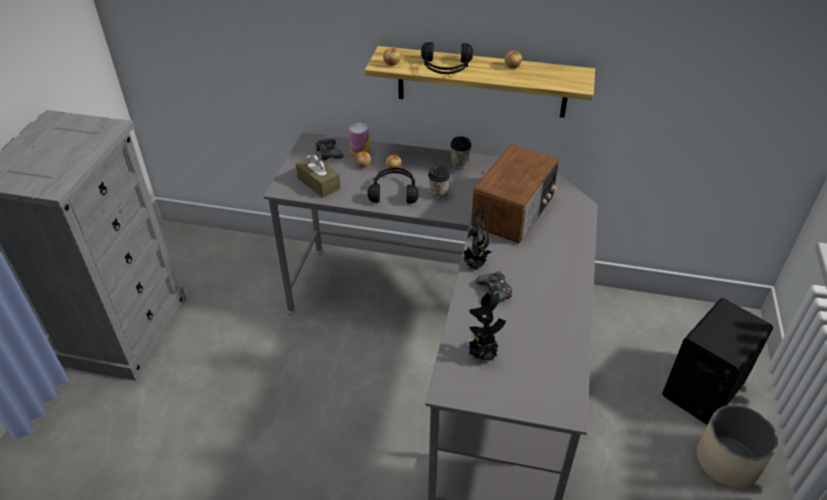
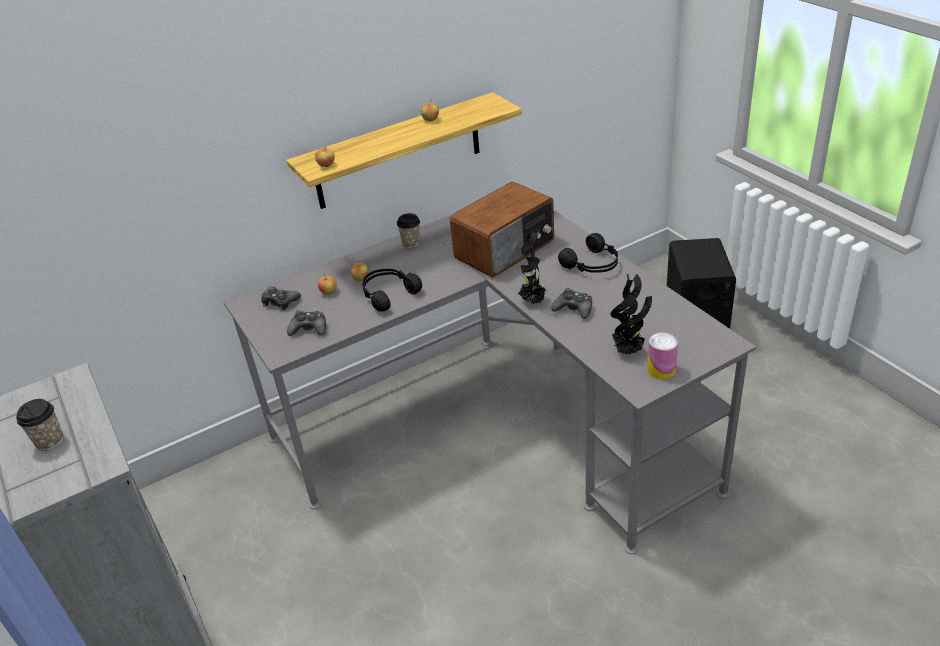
camera: 40 degrees left, 5 degrees down
brown tissue box [296,154,341,198] -> black game controller [287,310,326,336]
can [348,123,370,156] -> can moved to [648,332,678,379]
black headphones [421,42,473,74] -> black headphones moved to [558,233,618,273]
cup [428,166,451,199] -> cup moved to [16,399,63,451]
radio [471,144,559,243] -> radio turned 60 degrees clockwise [450,182,554,277]
beige planter [696,405,778,488] -> none

